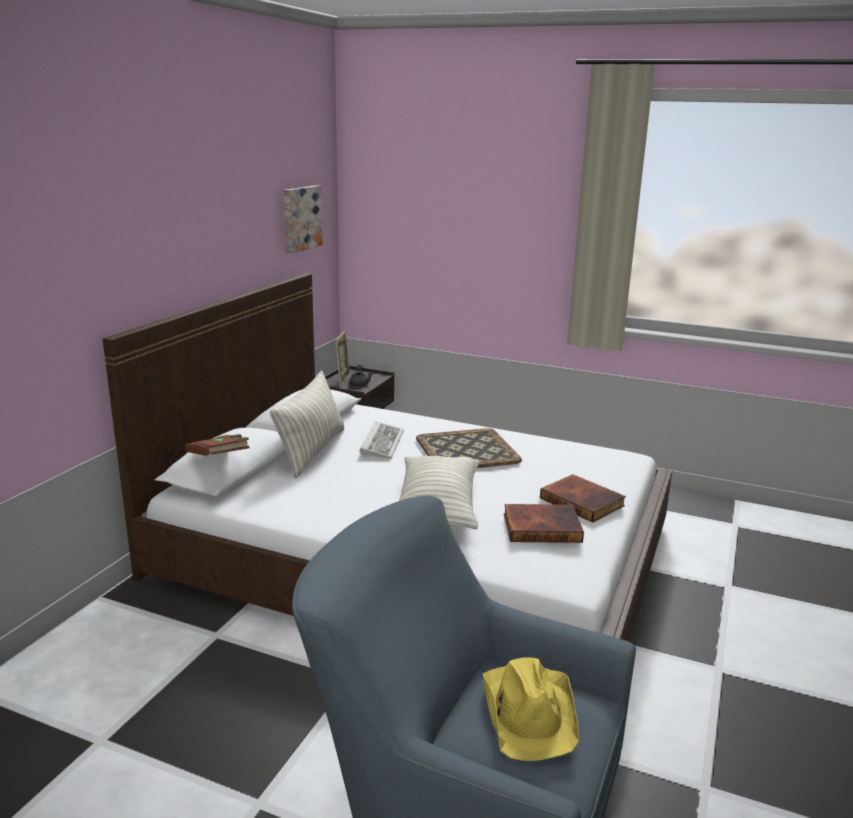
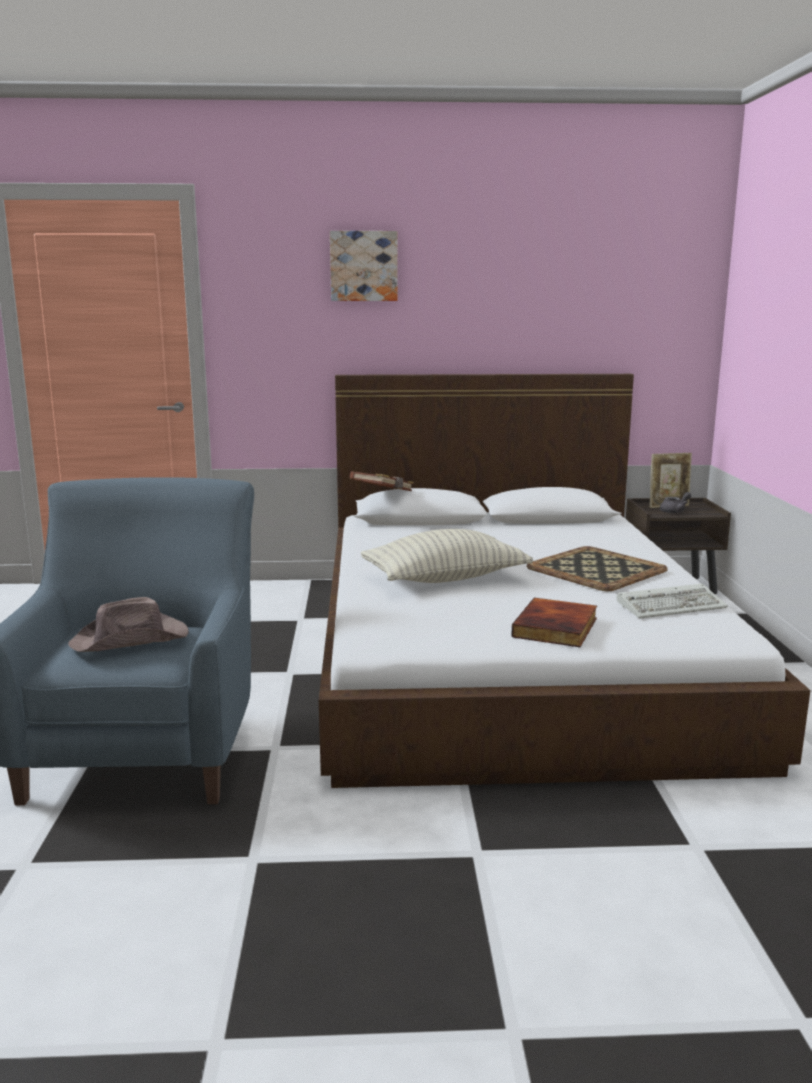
camera: 65 degrees right, 5 degrees down
pillow [270,371,344,478] -> none
picture [284,185,323,253] -> picture moved to [330,231,398,301]
keyboard [359,421,404,459] -> keyboard moved to [616,584,728,619]
yellow hat [483,657,579,761] -> brown hat [68,597,189,652]
book [504,504,584,543] -> none

